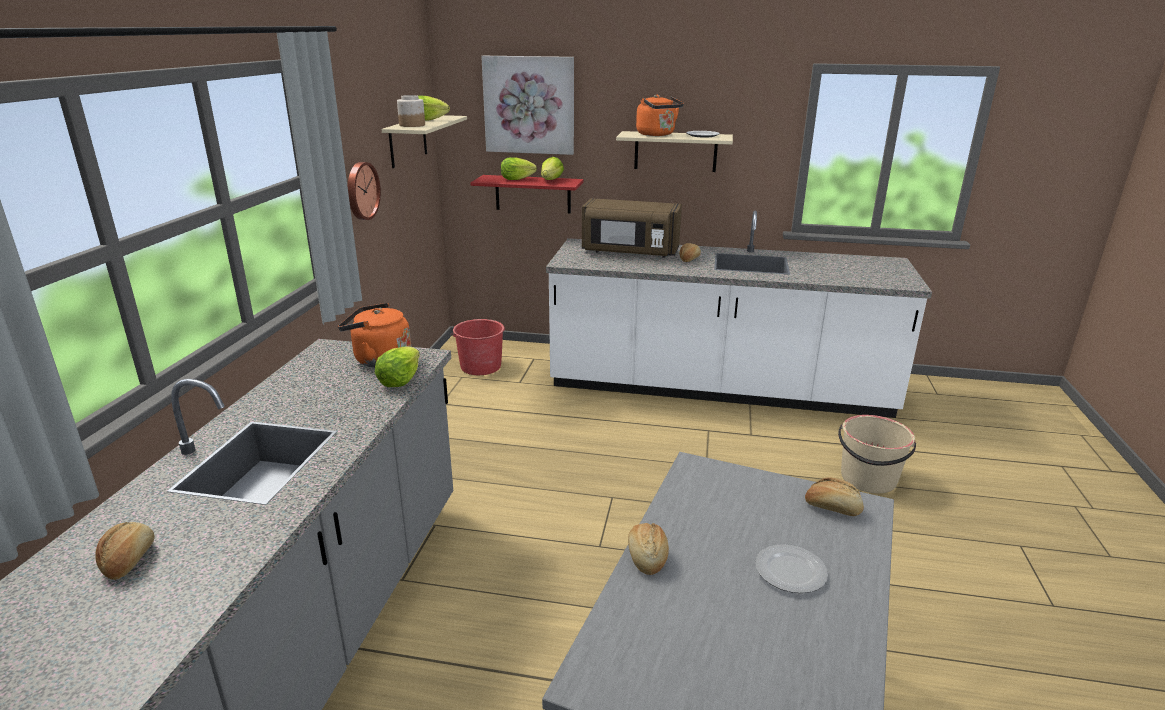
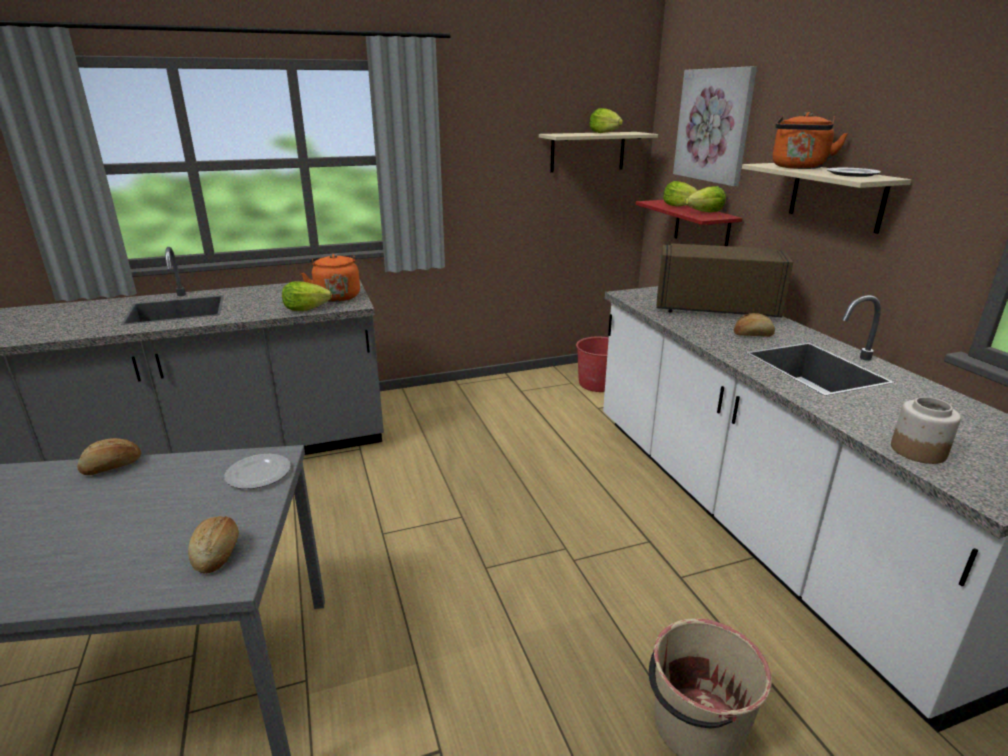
camera: 60 degrees right, 0 degrees up
bread [95,522,155,580] -> none
wall clock [348,162,381,220] -> none
jar [397,95,425,127] -> jar moved to [891,397,961,464]
brown microwave [582,198,682,258] -> brown microwave turned 120 degrees clockwise [656,244,793,317]
plate [756,544,828,593] -> plate moved to [224,454,291,489]

